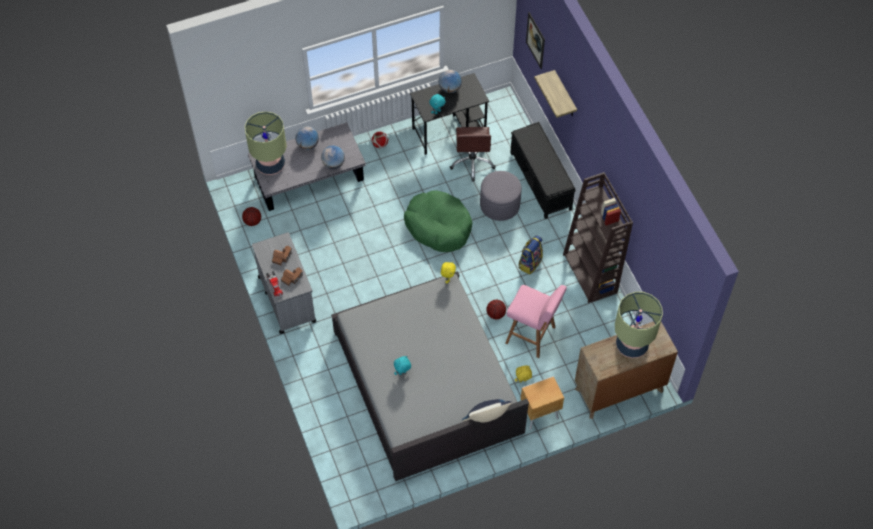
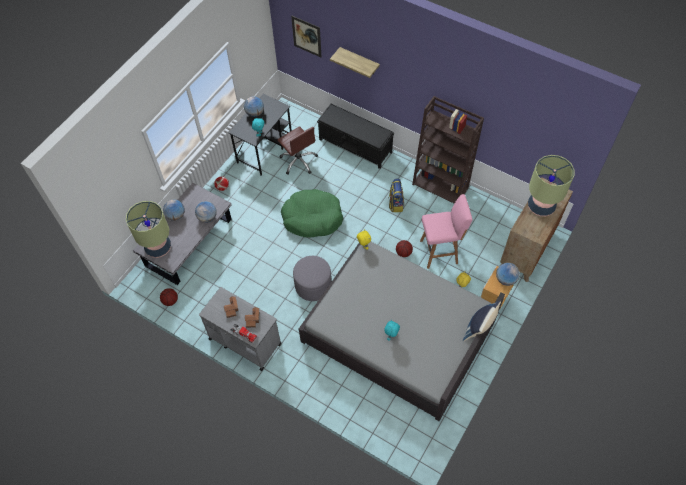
camera: 35 degrees left, 0 degrees up
grey ottoman [480,171,522,221] -> grey ottoman moved to [293,256,332,301]
none -> globe [496,263,520,286]

